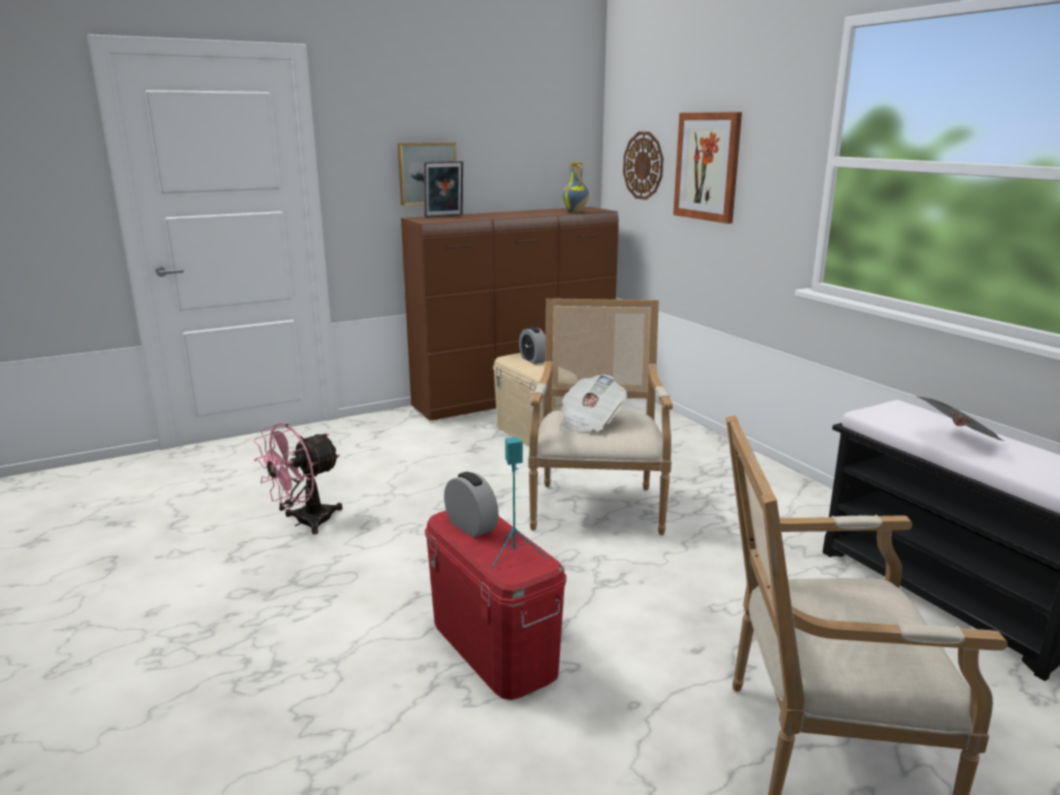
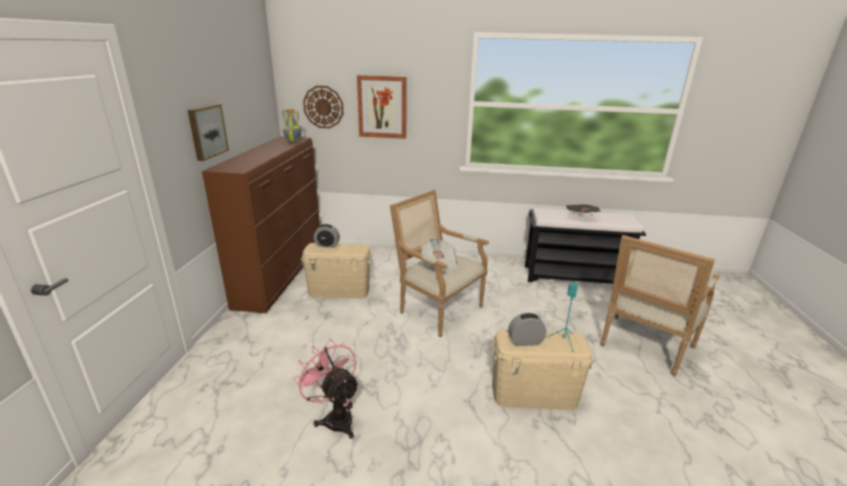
camera: 55 degrees left, 5 degrees up
pink fan [254,423,342,534] -> pink fan turned 150 degrees clockwise [293,339,359,439]
picture frame [424,161,463,218] -> none
red storage box [425,510,567,700] -> beige storage box [491,330,594,410]

